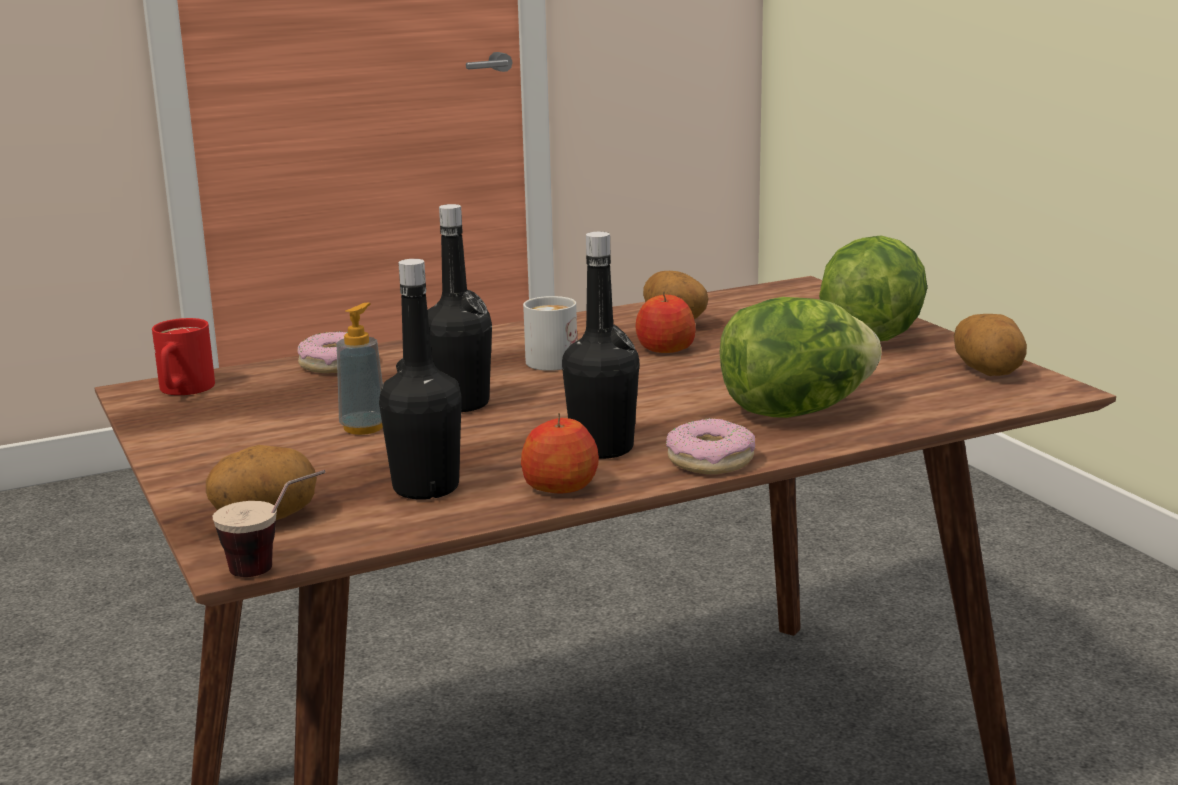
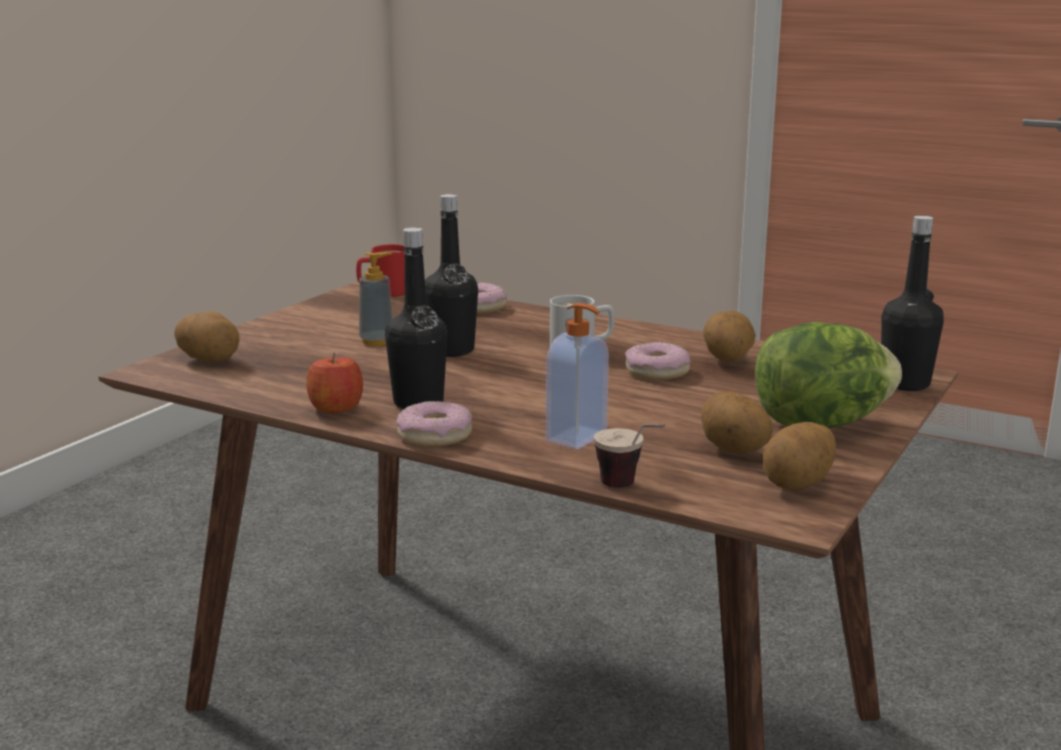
camera: 55 degrees right, 0 degrees up
cup [212,470,326,577] -> cup moved to [594,424,665,488]
black bottle [379,259,462,500] -> black bottle moved to [881,216,944,391]
apple [635,291,696,353] -> donut [625,342,691,380]
lettuce [720,297,882,418] -> soap dispenser [546,303,609,449]
none -> potato [701,391,773,454]

